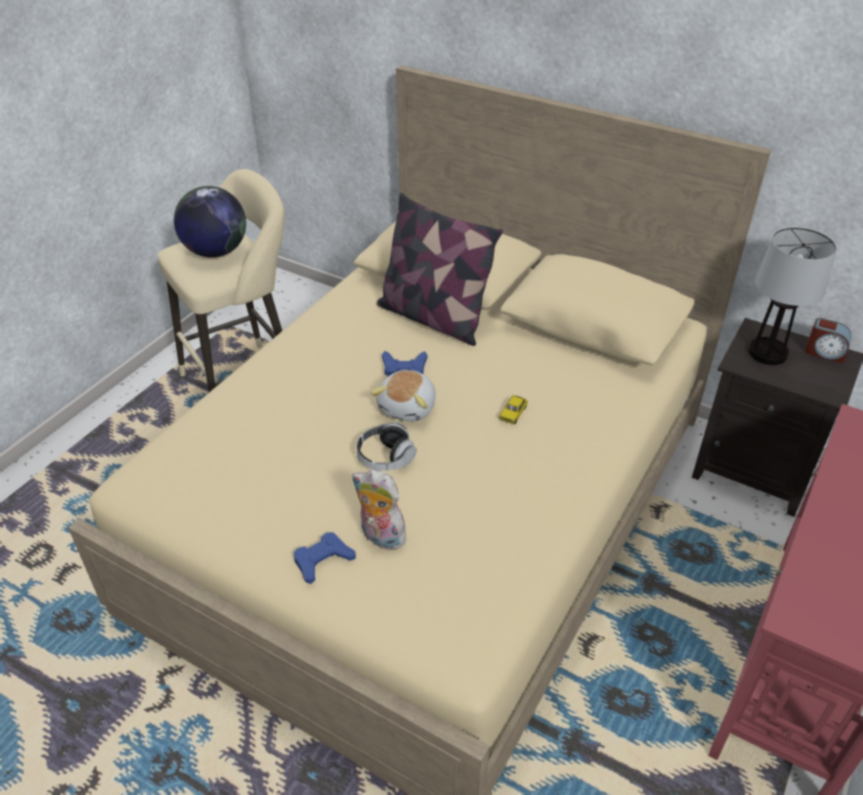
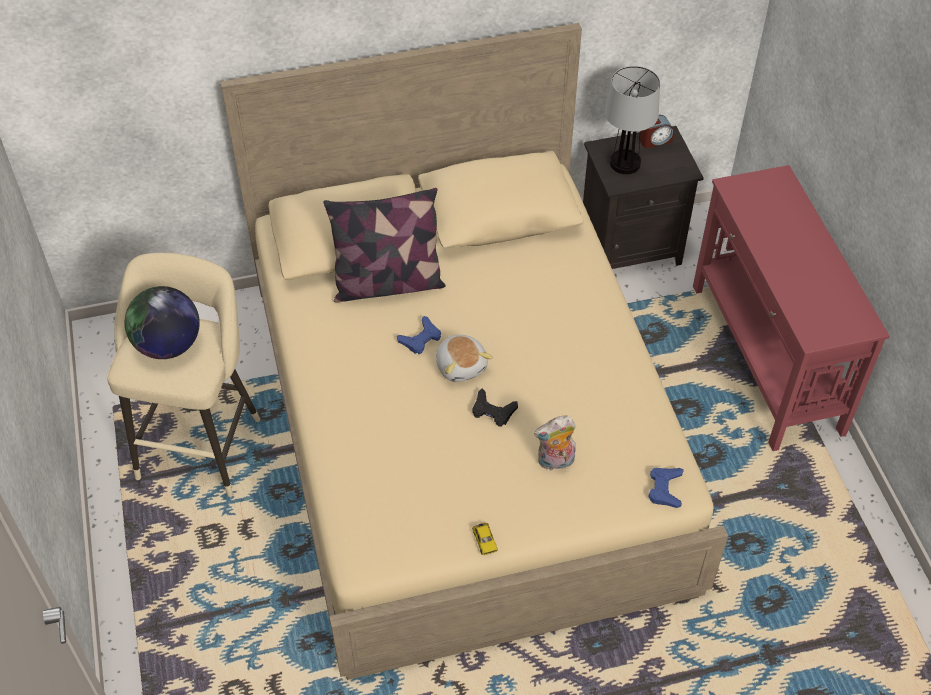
camera: 45 degrees left, 10 degrees up
blue game controller [294,532,356,584] -> blue game controller moved to [649,468,684,508]
headphones [356,422,416,471] -> black game controller [472,389,518,426]
toy car [499,395,528,424] -> toy car moved to [472,523,498,555]

